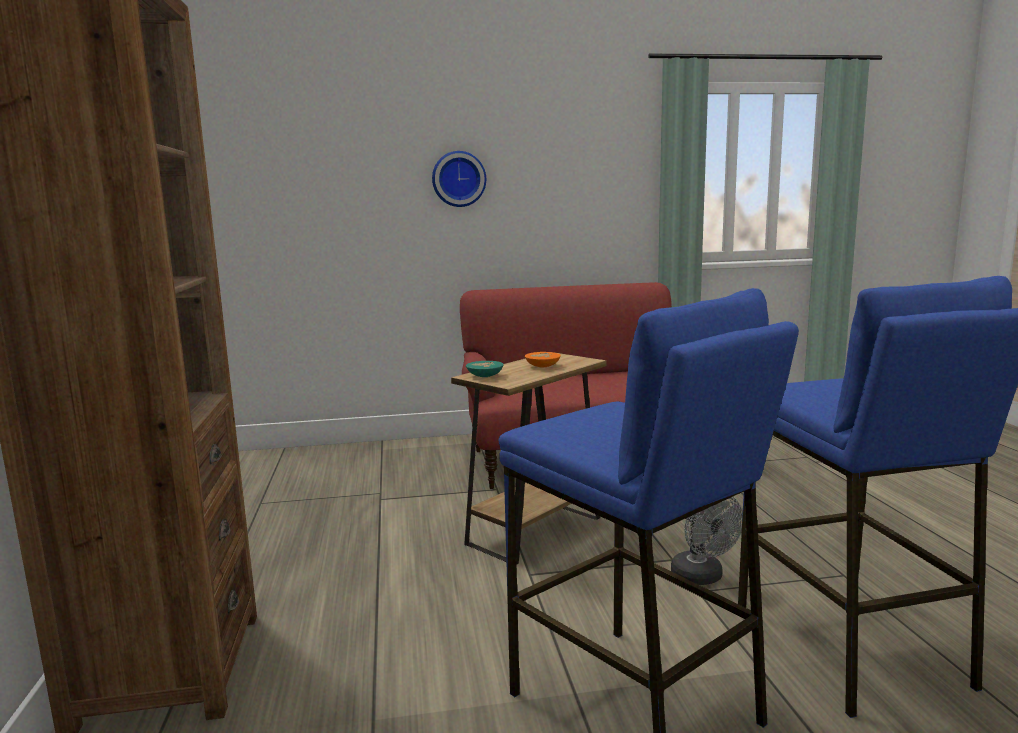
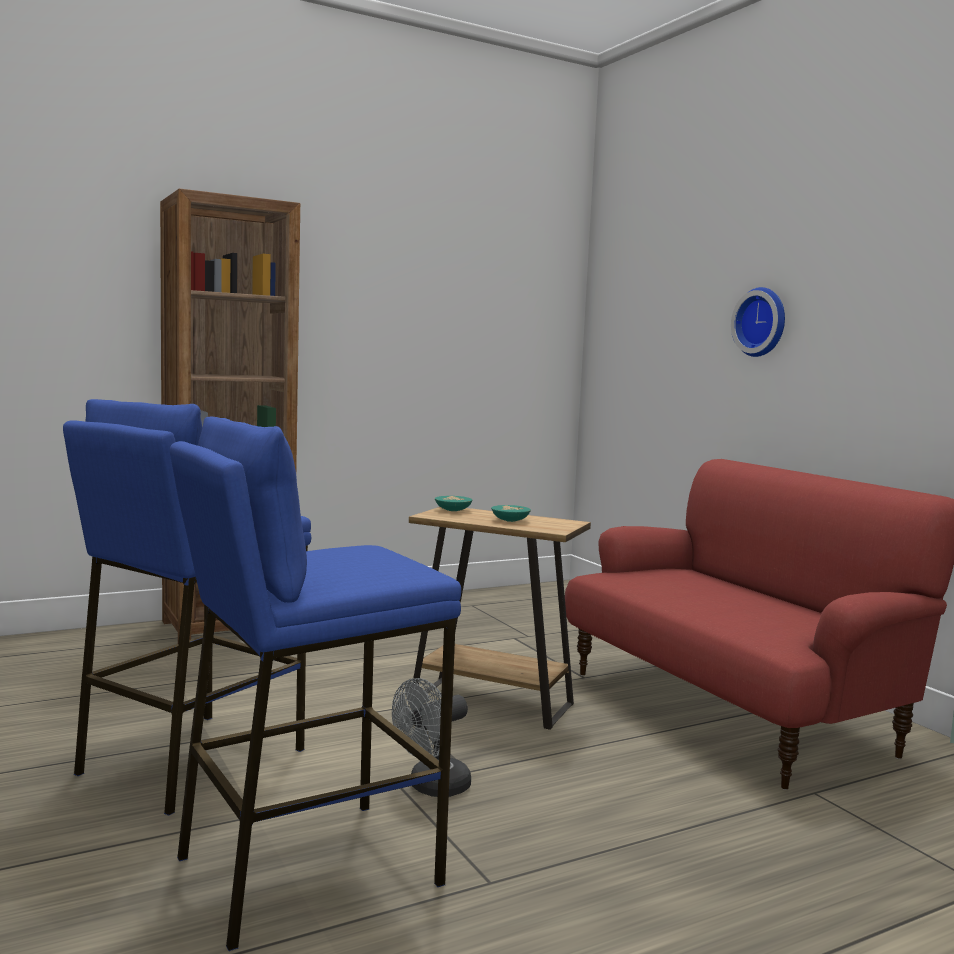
camera: 70 degrees right, 5 degrees down
orange bowl [525,352,561,367] -> turquoise bowl [491,505,531,522]

